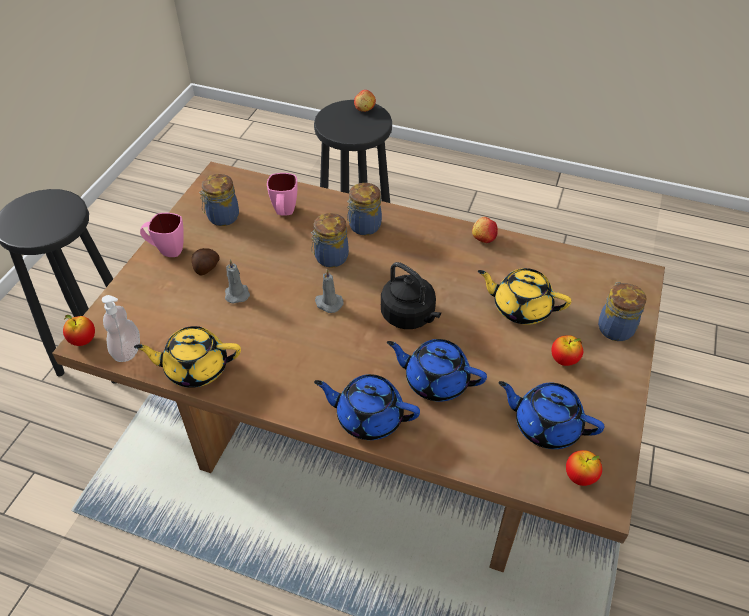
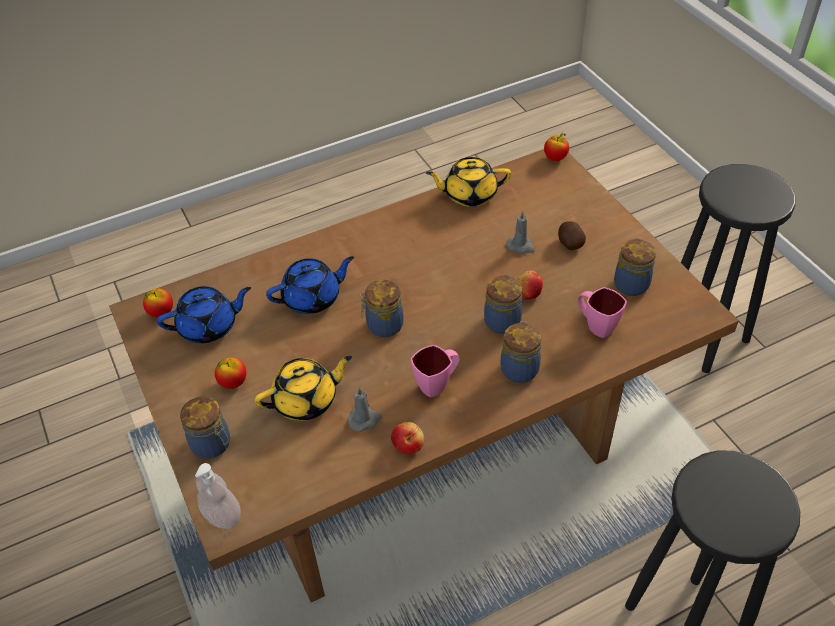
camera: 135 degrees right, 0 degrees up
soap dispenser [102,295,140,362] -> soap dispenser moved to [195,463,241,529]
yellow teapot [134,326,241,388] -> yellow teapot turned 135 degrees counterclockwise [426,157,511,207]
pink mug [140,213,184,257] -> pink mug moved to [411,345,460,397]
blue teapot [314,374,420,440] -> none
grey candle [315,269,344,313] -> grey candle moved to [348,386,382,432]
apple [354,90,376,112] -> apple moved to [517,271,543,300]
black kettle [381,262,441,329] -> jar [360,279,404,337]

